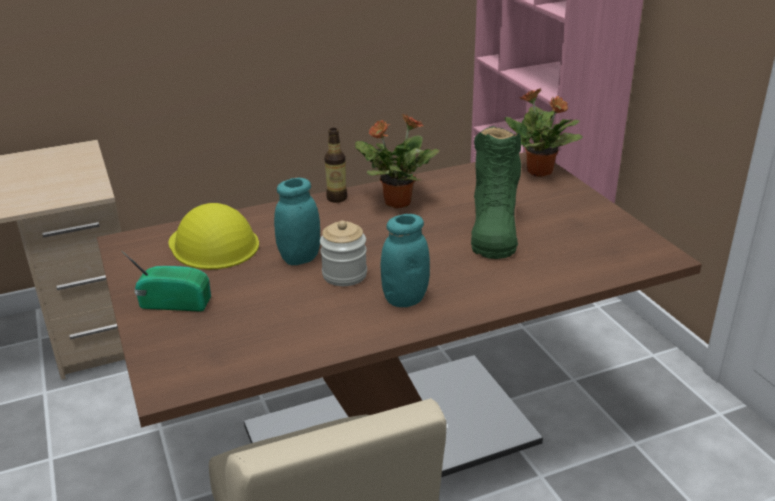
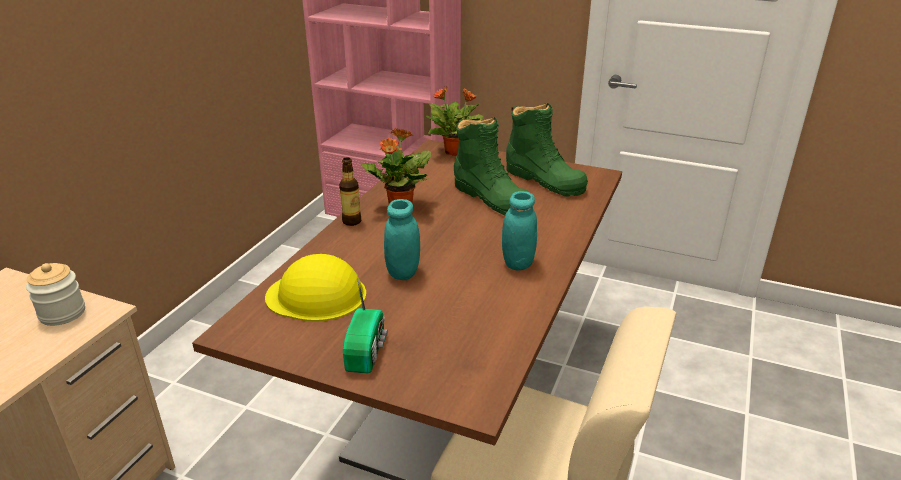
camera: 45 degrees left, 0 degrees up
radio [121,250,211,312] -> radio turned 135 degrees clockwise [343,275,388,373]
jar [320,221,367,286] -> jar moved to [26,263,85,326]
none -> green boot [506,103,588,196]

